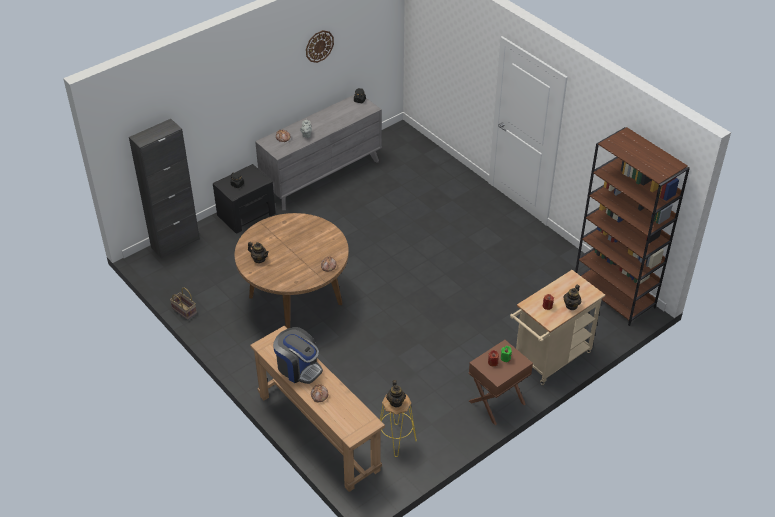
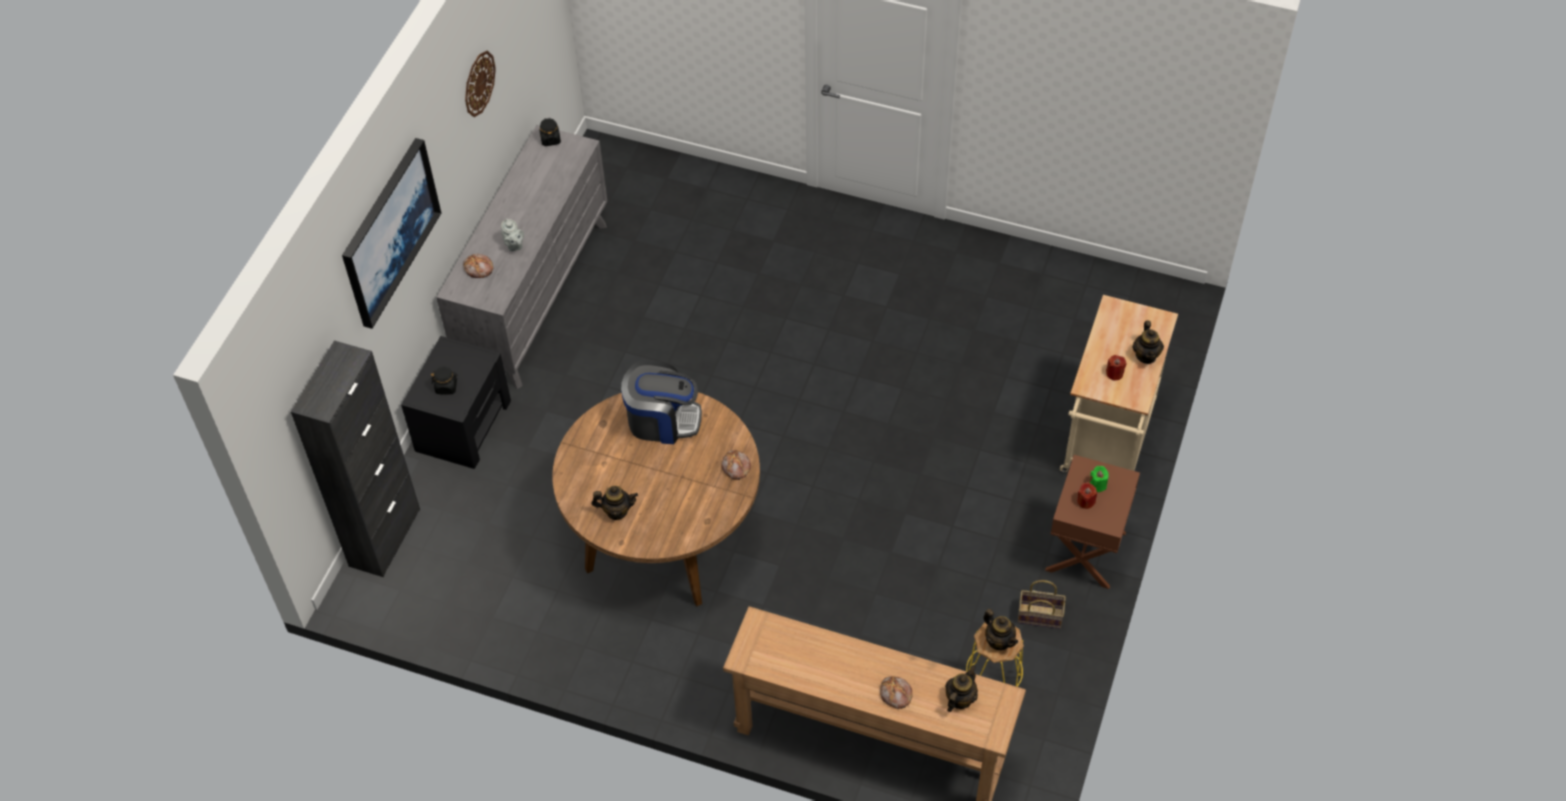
camera: 30 degrees left, 10 degrees up
basket [170,288,197,320] -> basket moved to [1018,580,1066,629]
coffee machine [273,327,323,384] -> coffee machine moved to [621,360,702,444]
brown bookcase [575,127,690,326] -> none
none -> picture [342,138,441,329]
none -> teapot [945,665,978,712]

